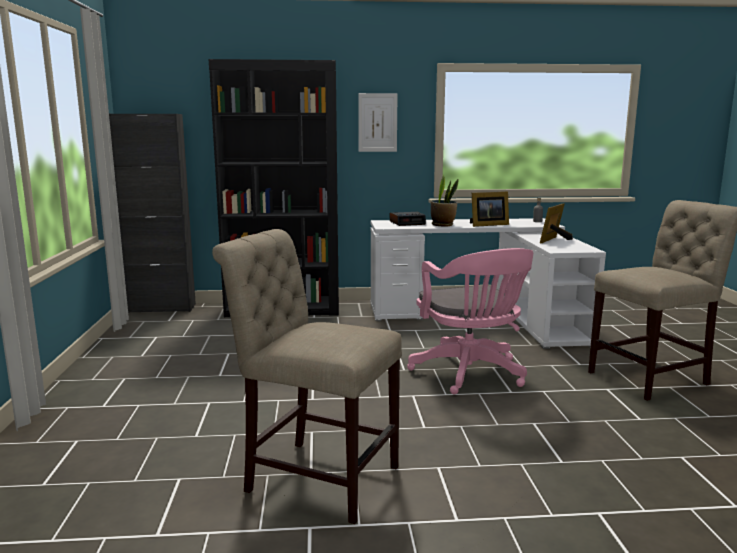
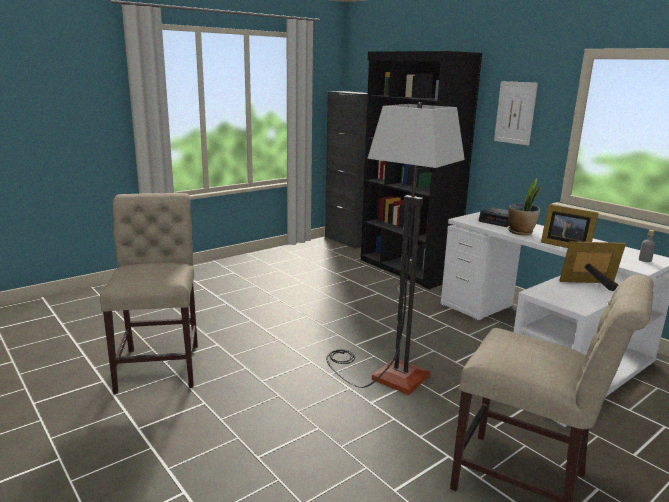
camera: 55 degrees right, 5 degrees up
pink office chair [407,248,533,394] -> floor lamp [326,102,465,395]

